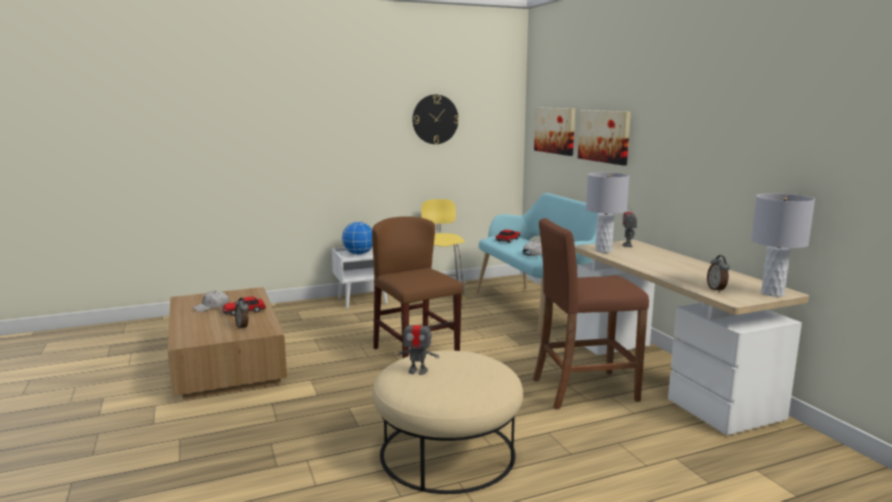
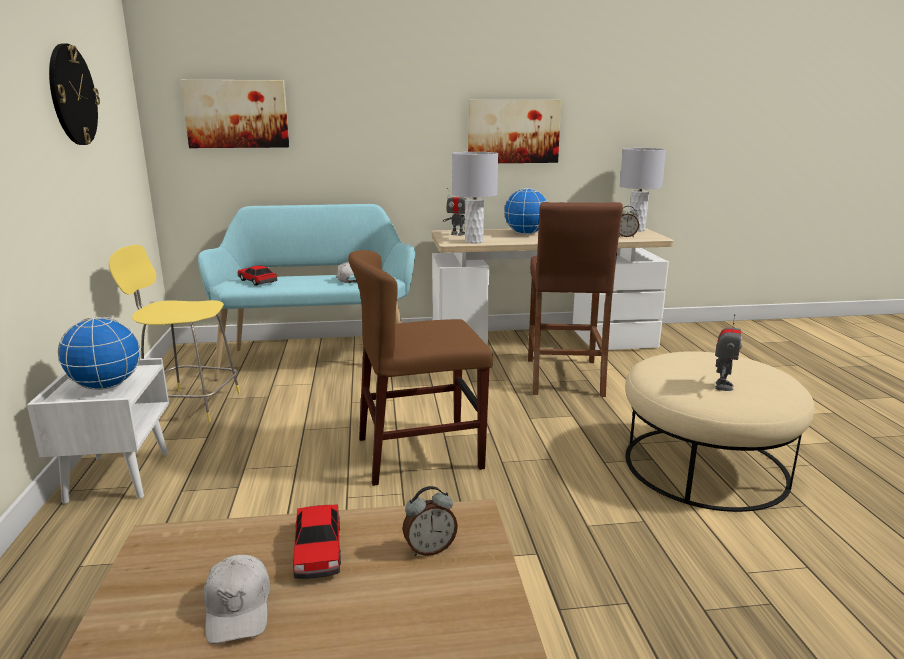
camera: 75 degrees left, 5 degrees up
picture [578,110,631,166] -> picture moved to [468,100,561,163]
none -> globe [504,188,547,235]

